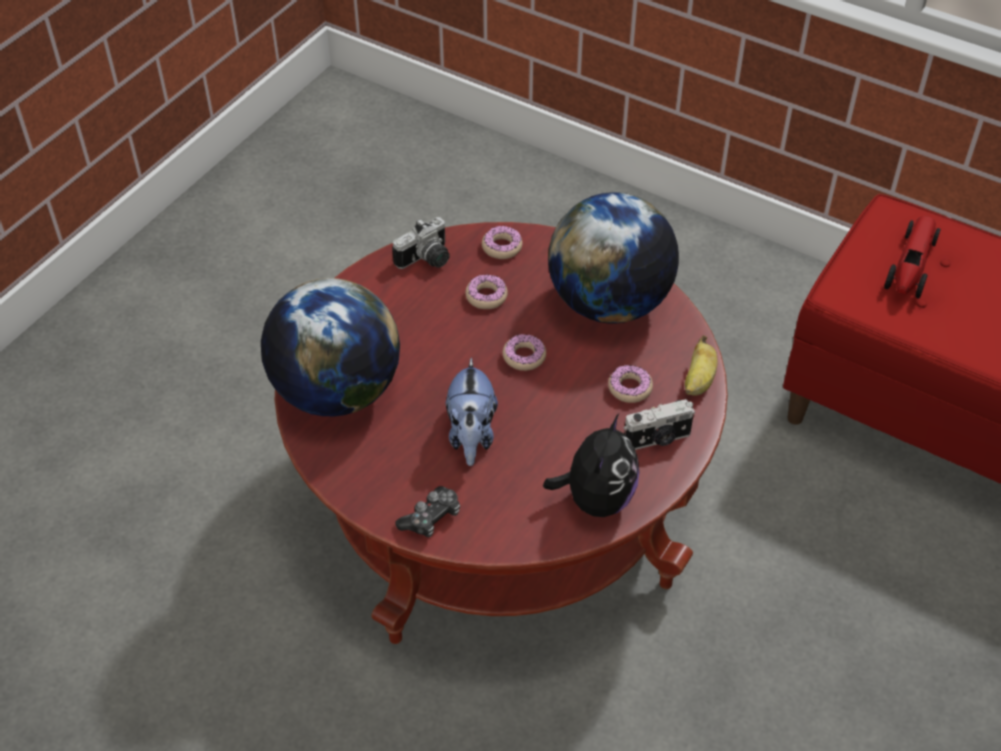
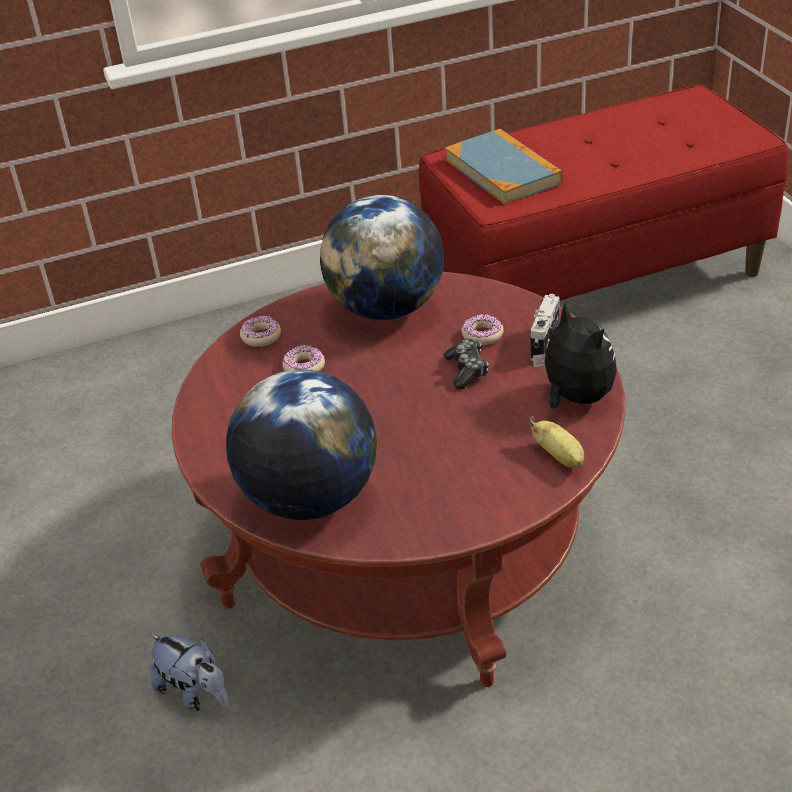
camera: 50 degrees left, 10 degrees down
camera [392,217,450,269] -> none
game controller [396,486,460,537] -> game controller moved to [444,338,488,389]
plush toy [446,358,498,466] -> plush toy moved to [150,634,229,711]
donut [503,334,546,371] -> none
banana [685,335,717,396] -> banana moved to [529,416,584,467]
toy car [884,216,941,298] -> book [445,129,563,205]

